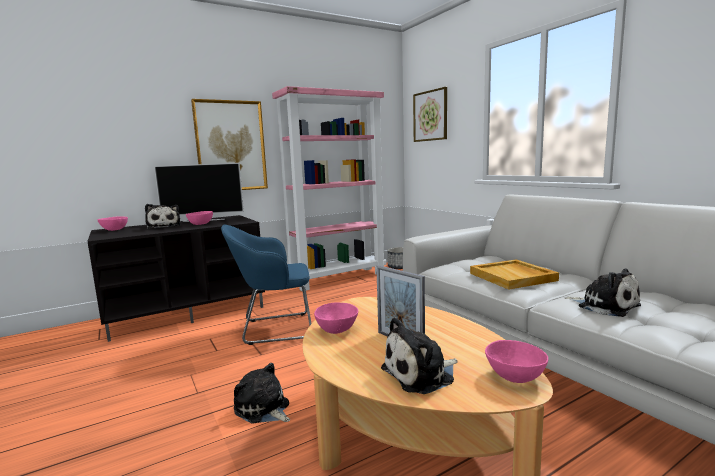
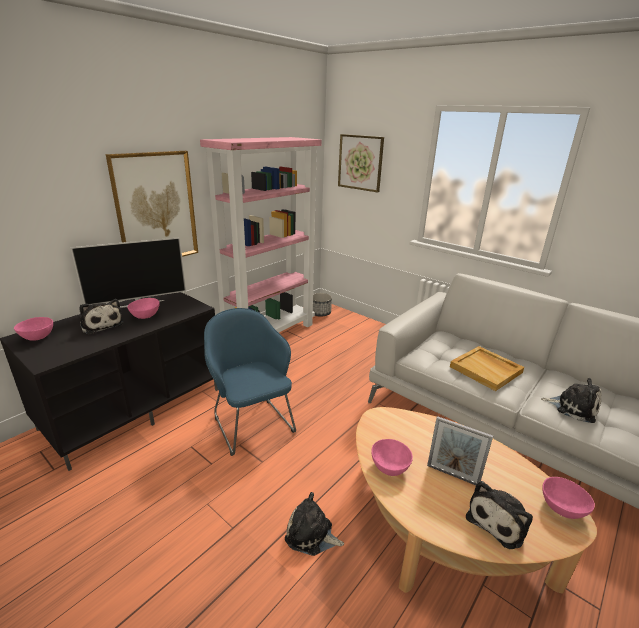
camera: 20 degrees left, 15 degrees up
blue armchair [221,224,312,345] -> blue armchair turned 90 degrees clockwise [204,308,296,456]

